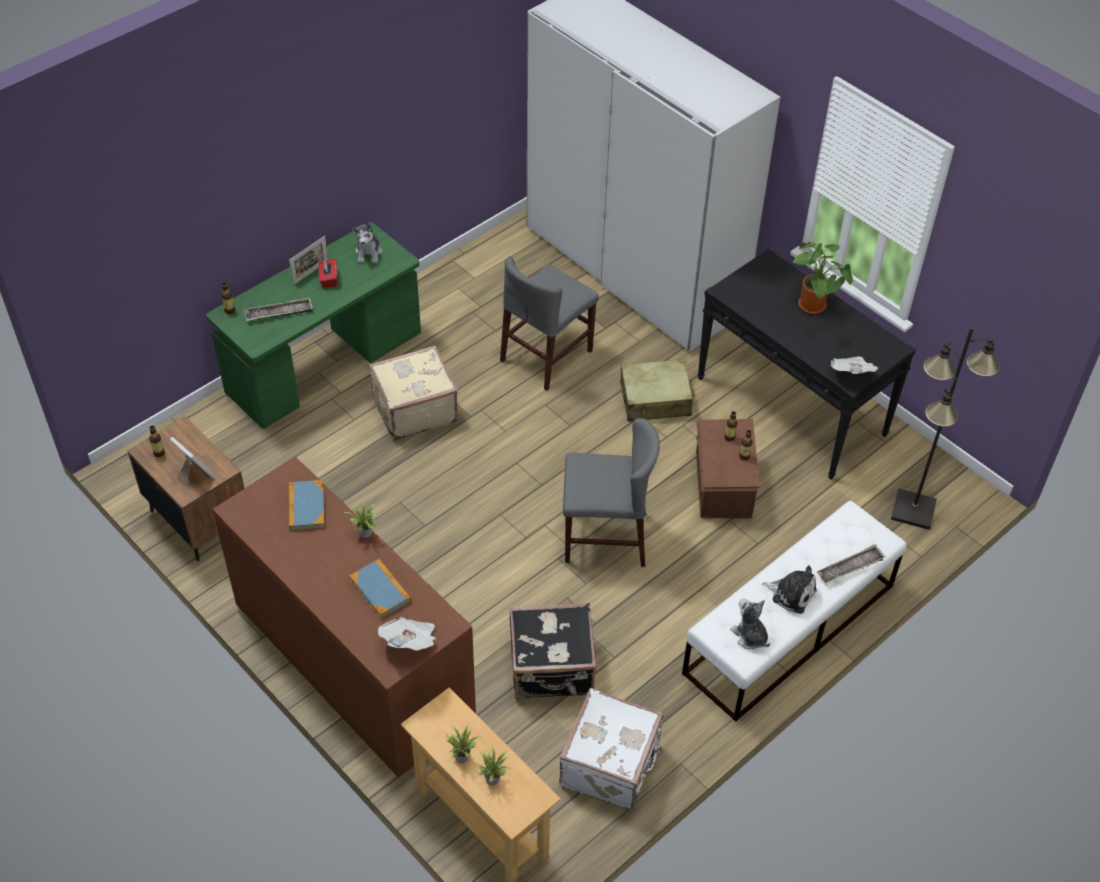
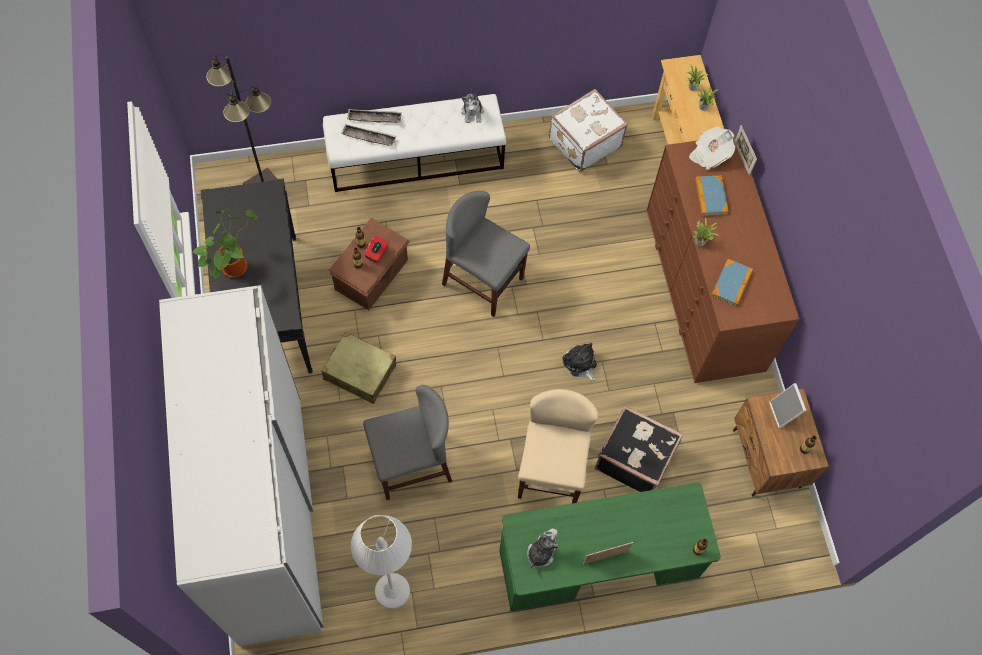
camera: 150 degrees left, 15 degrees up
tray [244,297,313,321] -> tray moved to [341,124,396,146]
red tissue box [319,259,337,287] -> red tissue box moved to [364,236,388,263]
beige suitcase [369,345,458,441] -> beige chair [518,389,598,504]
black suitcase [510,603,596,699] -> black suitcase moved to [595,405,683,492]
plush toy [762,565,817,614] -> plush toy moved to [563,343,597,382]
newspaper [831,356,878,374] -> none
none -> white floor lamp [351,515,412,609]
none -> picture frame [734,125,757,176]

